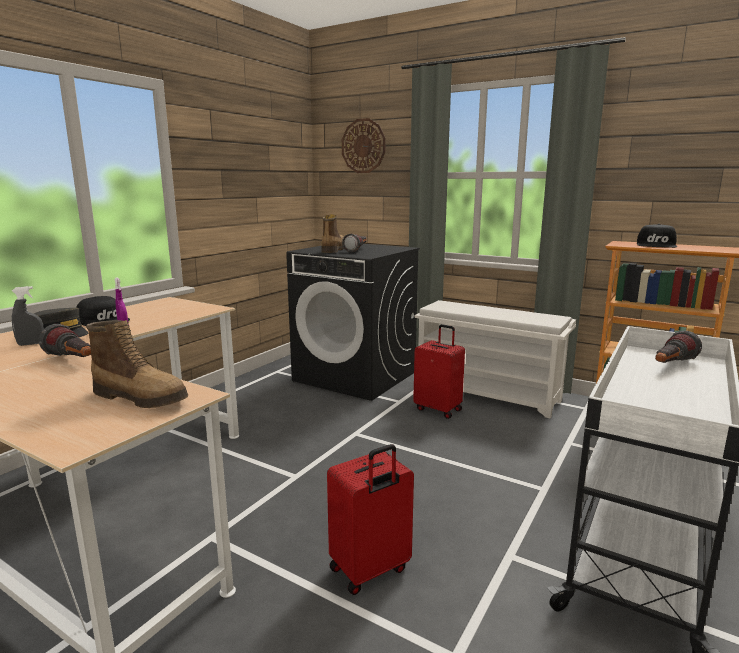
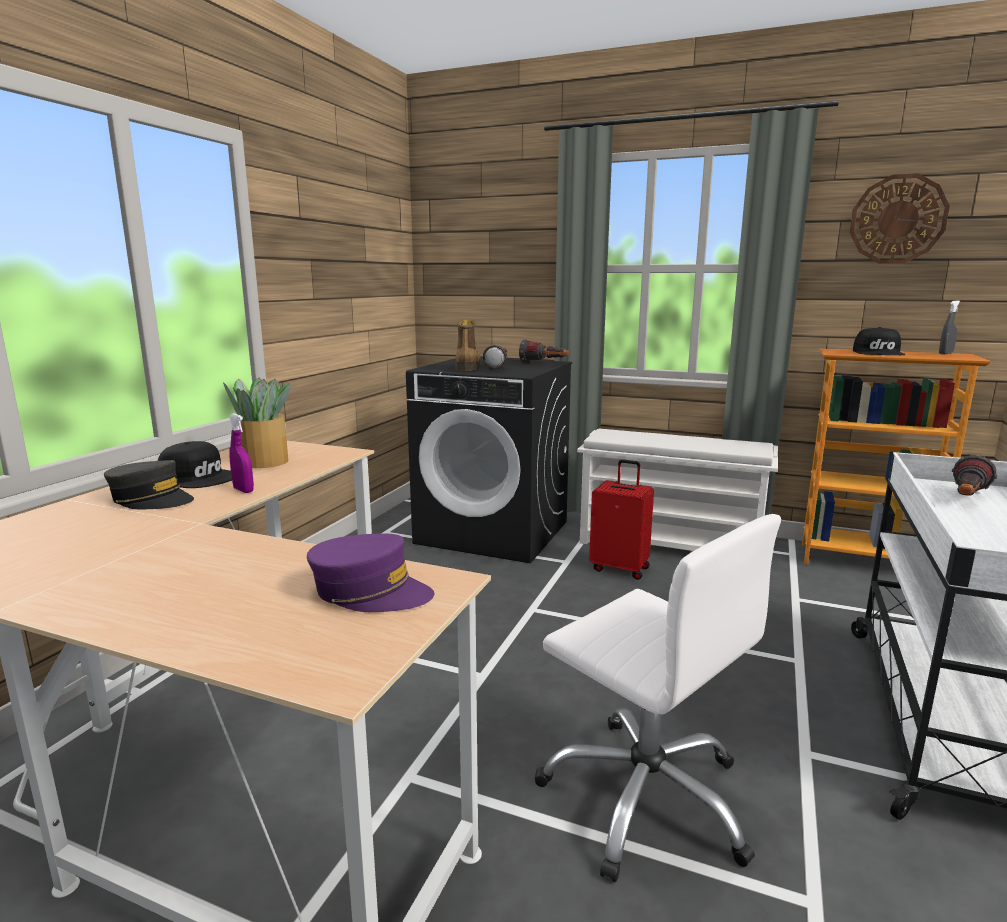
camera: 10 degrees left, 0 degrees up
grey spray bottle [12,286,44,346] -> grey spray bottle moved to [939,300,960,354]
flashlight [39,324,91,357] -> flashlight moved to [519,339,569,363]
boot [86,320,188,408] -> purple cap [307,534,434,612]
red suitcase [327,444,414,595] -> white office chair [534,514,781,882]
wall clock [341,118,386,173] -> wall clock moved to [850,173,950,264]
none -> potted plant [223,377,290,468]

